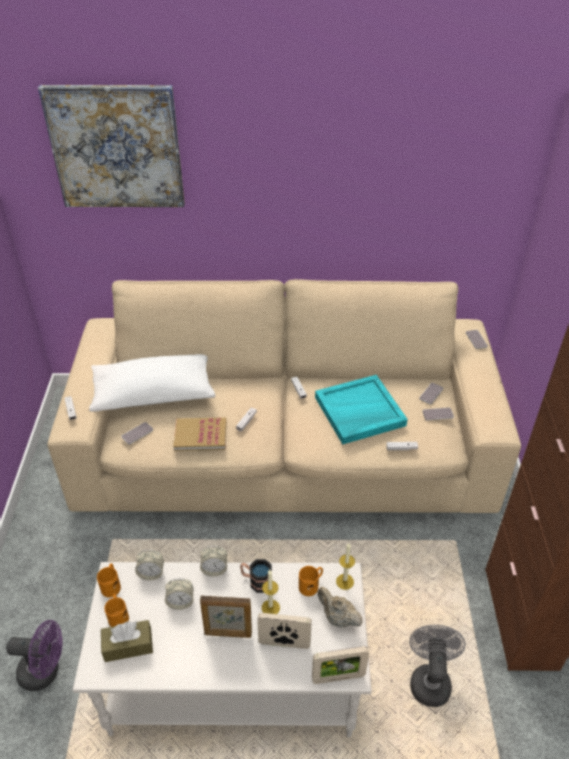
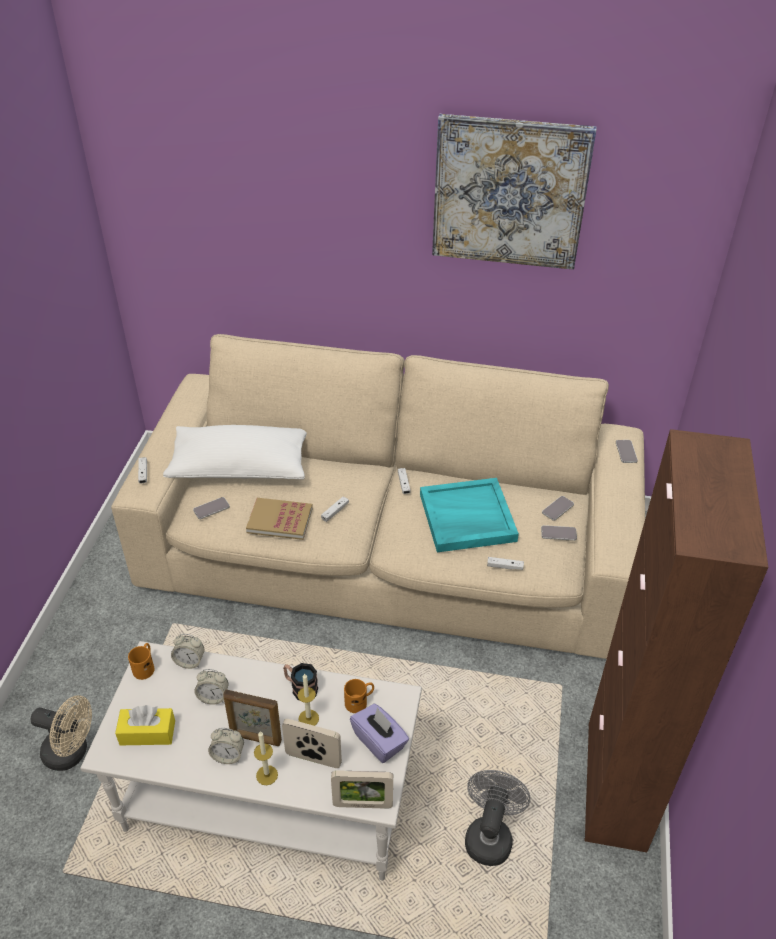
camera: 10 degrees right, 0 degrees up
purple fan [6,620,63,691] -> beige fan [31,695,92,771]
picture [38,85,185,207] -> picture moved to [432,114,597,270]
brown tissue box [101,620,153,662] -> yellow tissue box [115,705,175,745]
orange mug [104,594,129,627] -> none
alarm clock [200,546,227,576] -> alarm clock moved to [208,728,244,764]
beige teapot [317,587,363,627] -> purple tissue box [350,704,409,763]
candle [336,543,355,590] -> candle moved to [254,731,278,785]

